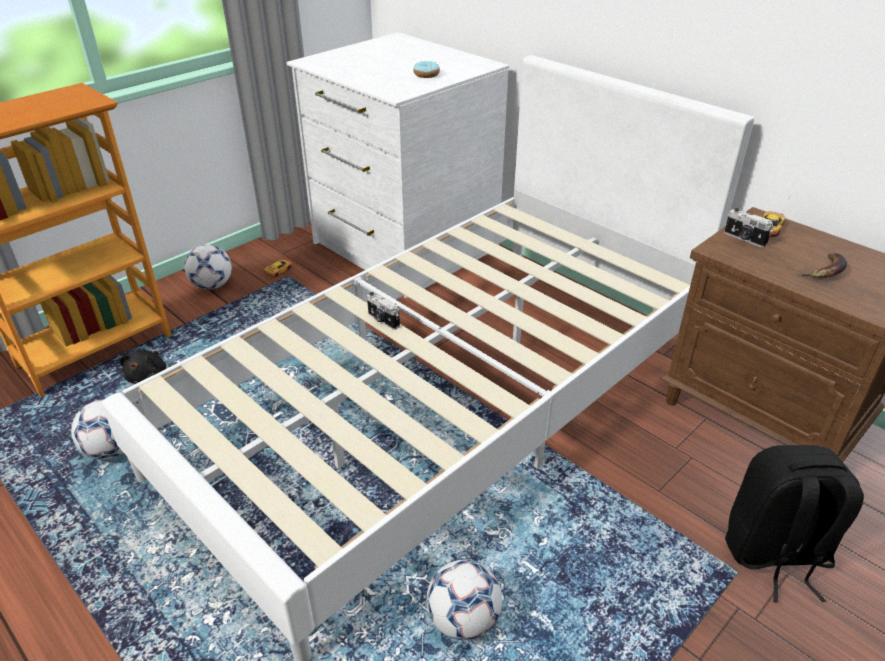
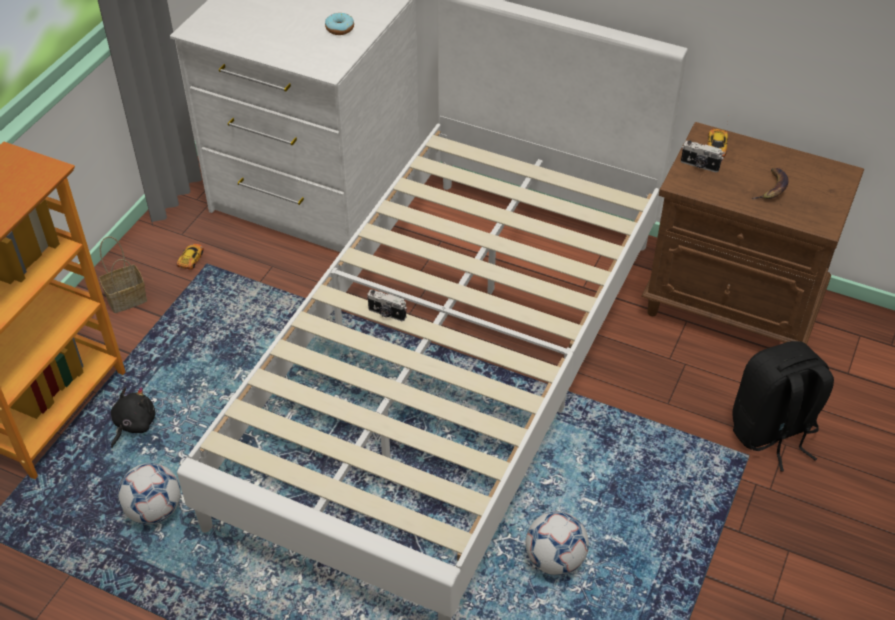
camera: 20 degrees left, 10 degrees up
black plush toy [120,350,166,384] -> black plush toy turned 135 degrees counterclockwise [111,387,155,448]
football [184,244,232,290] -> basket [99,237,147,313]

